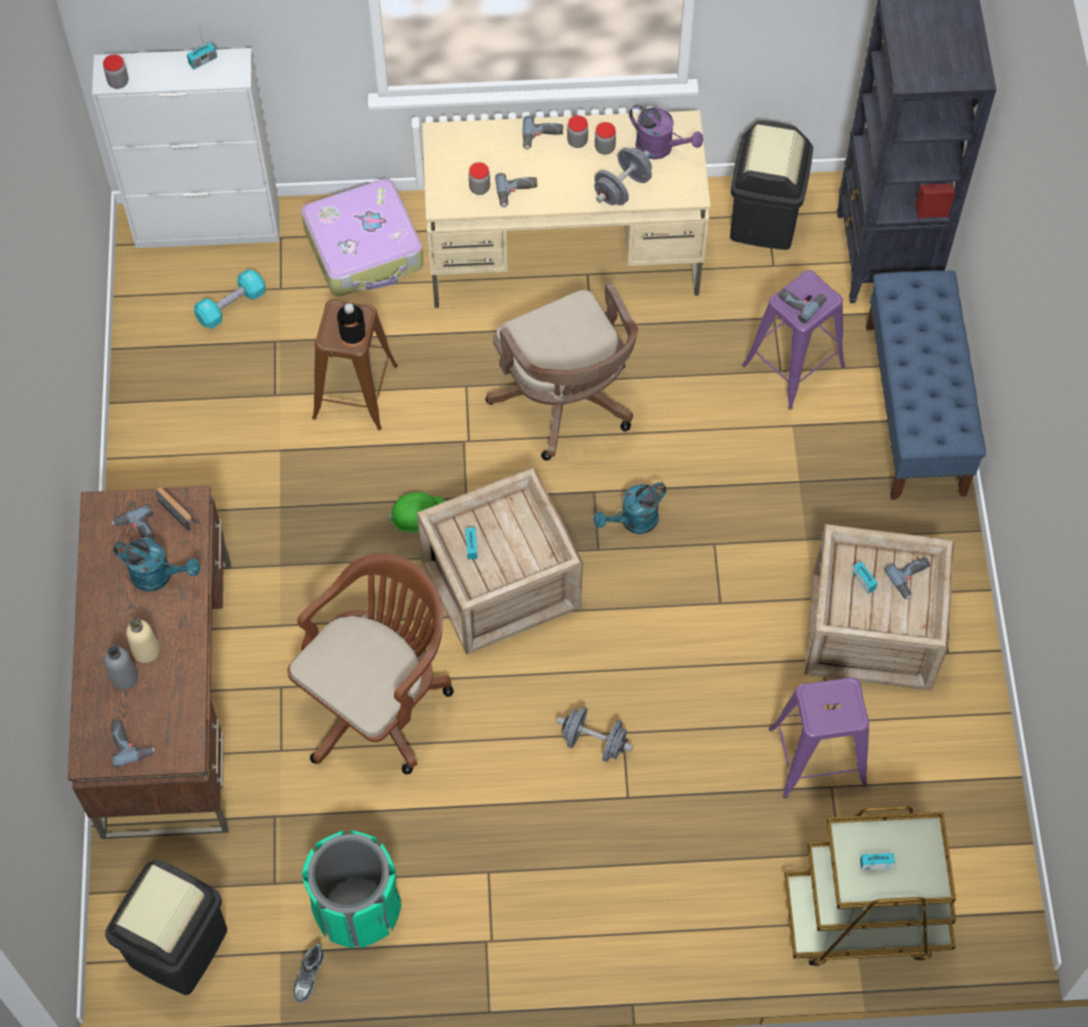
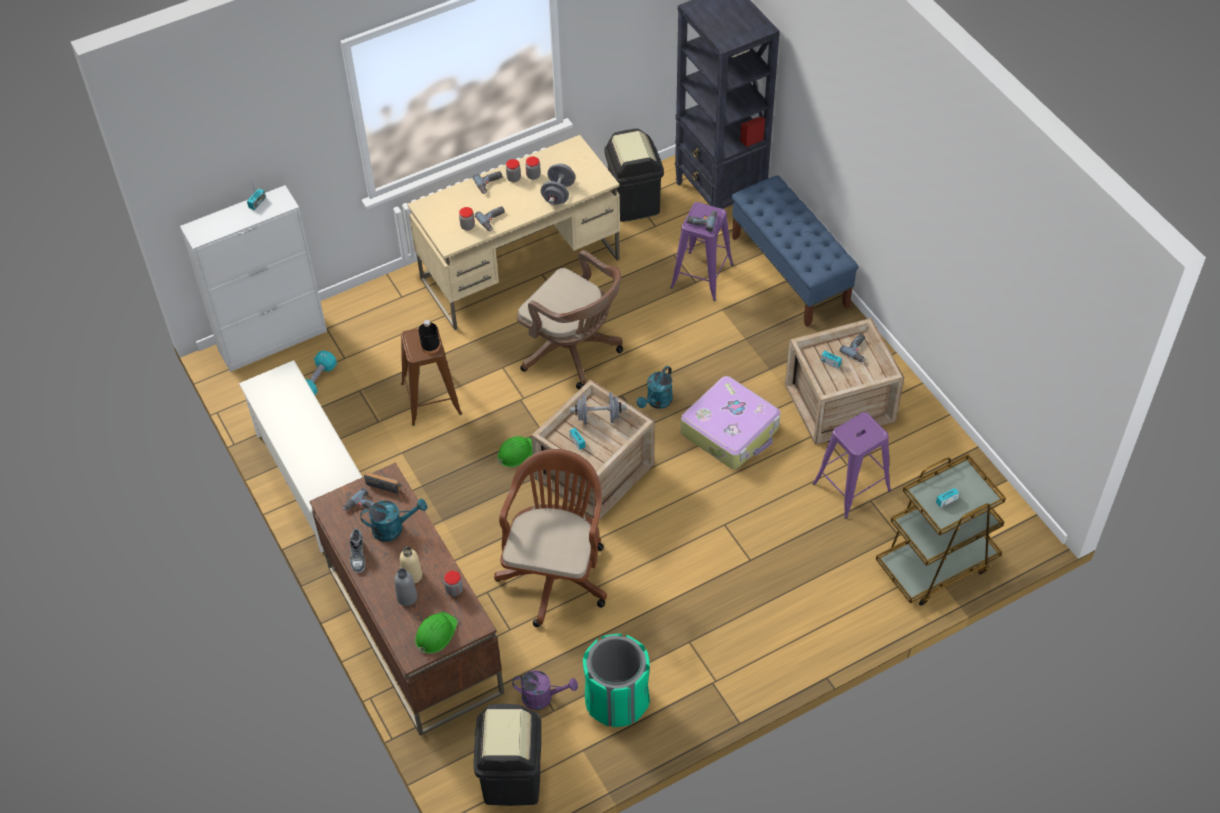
camera: 25 degrees left, 10 degrees down
jar [103,54,129,89] -> jar moved to [444,570,463,596]
power drill [111,720,155,768] -> green hard hat [415,612,458,654]
shoe [293,943,324,1003] -> shoe moved to [350,528,365,573]
suitcase [301,178,424,297] -> suitcase moved to [681,376,781,469]
grey dumbbell [557,706,633,762] -> grey dumbbell moved to [570,392,627,425]
purple watering can [629,105,703,160] -> purple watering can moved to [512,670,578,710]
none -> white shoe rack [239,360,362,553]

